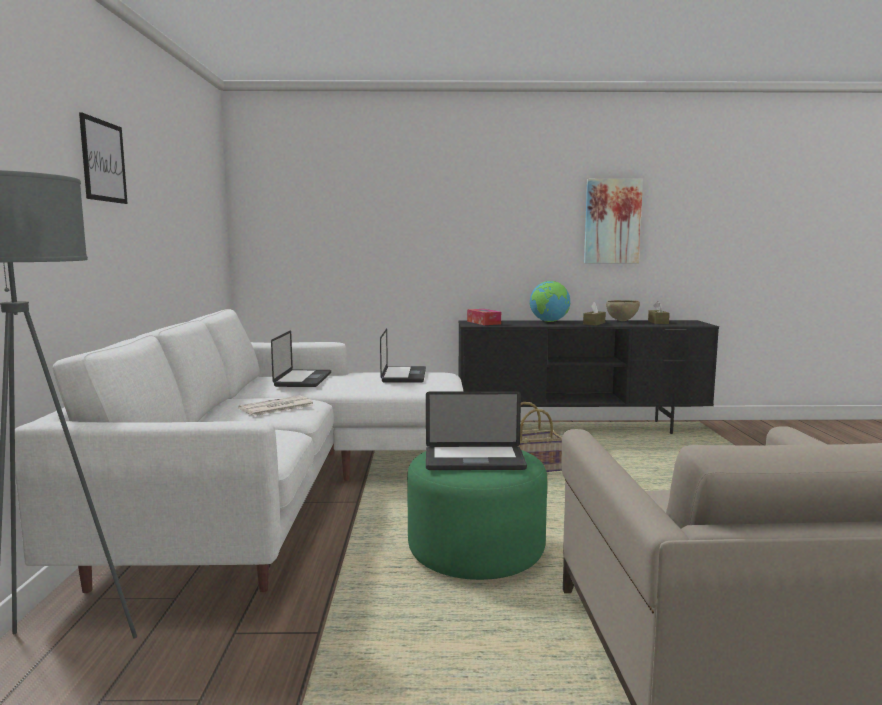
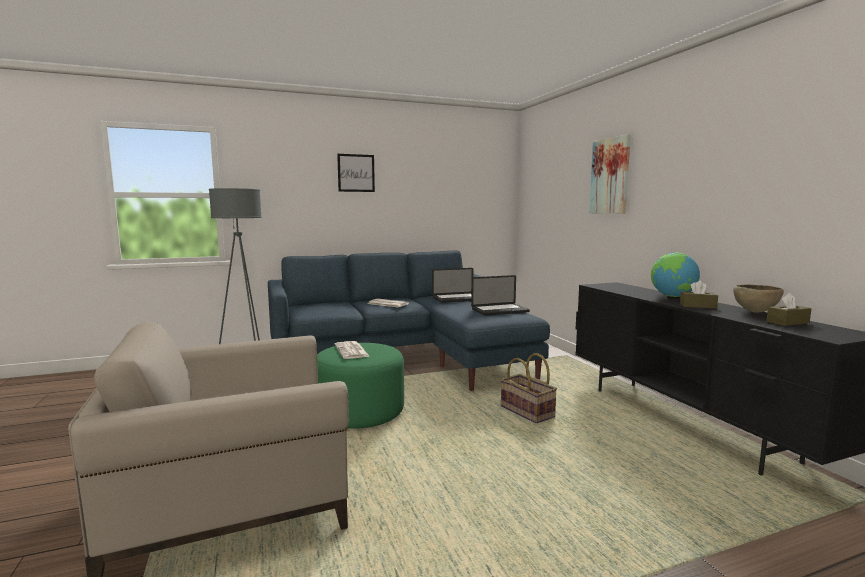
camera: 70 degrees right, 0 degrees up
white sofa [15,309,463,593] -> blue sofa [268,250,550,391]
laptop [426,391,527,470] -> newspaper [335,341,370,359]
tissue box [467,309,501,325] -> none
picture [584,179,643,263] -> picture moved to [589,134,631,214]

